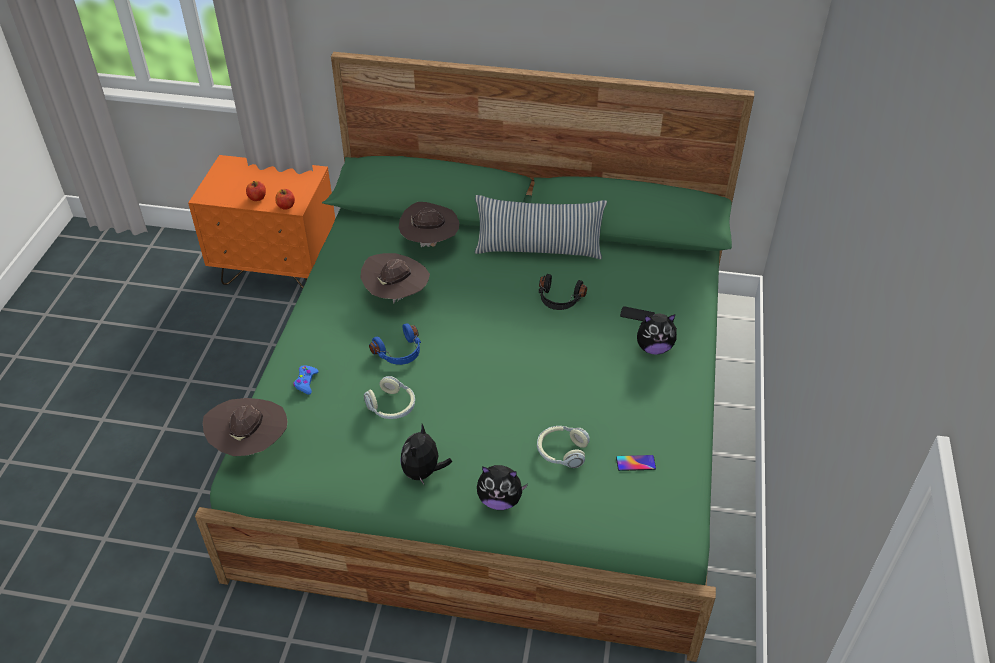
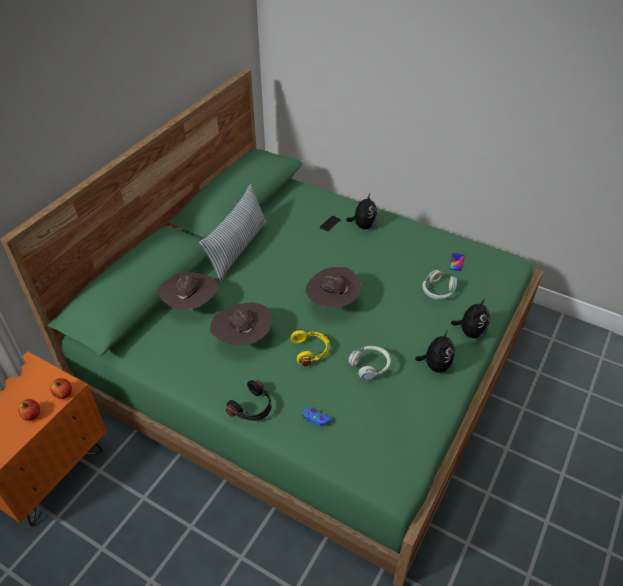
camera: 70 degrees left, 0 degrees up
brown hat [203,398,287,456] -> brown hat moved to [305,267,360,308]
blue headphones [369,323,421,365] -> yellow headphones [291,329,330,366]
plush toy [400,424,452,486] -> plush toy turned 105 degrees counterclockwise [415,330,455,373]
black headphones [539,274,587,310] -> black headphones moved to [226,380,271,421]

